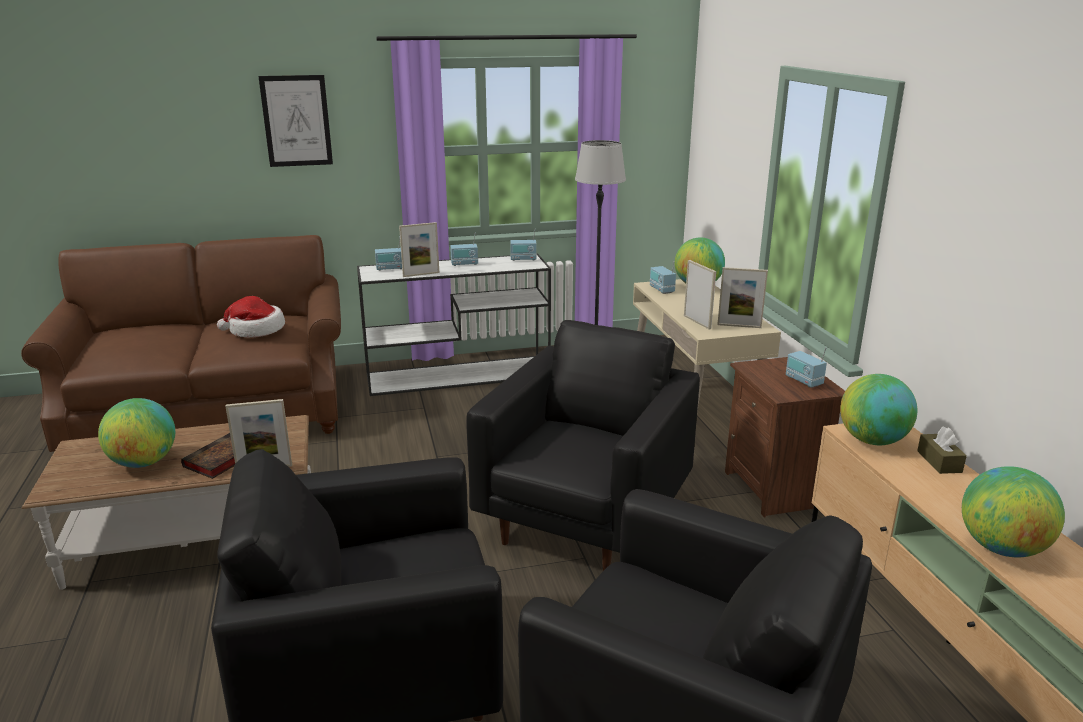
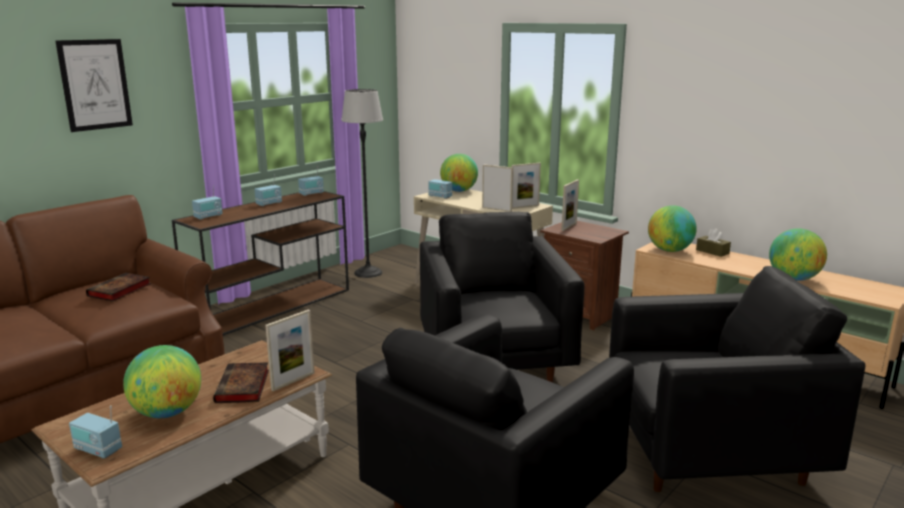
camera: 35 degrees left, 5 degrees down
hat [217,296,285,337] -> book [86,273,151,302]
white console table [357,253,551,396] -> brown console table [172,191,349,336]
picture frame [399,222,439,277] -> picture frame moved to [561,180,579,231]
radio [786,347,827,388] -> radio moved to [69,405,122,459]

